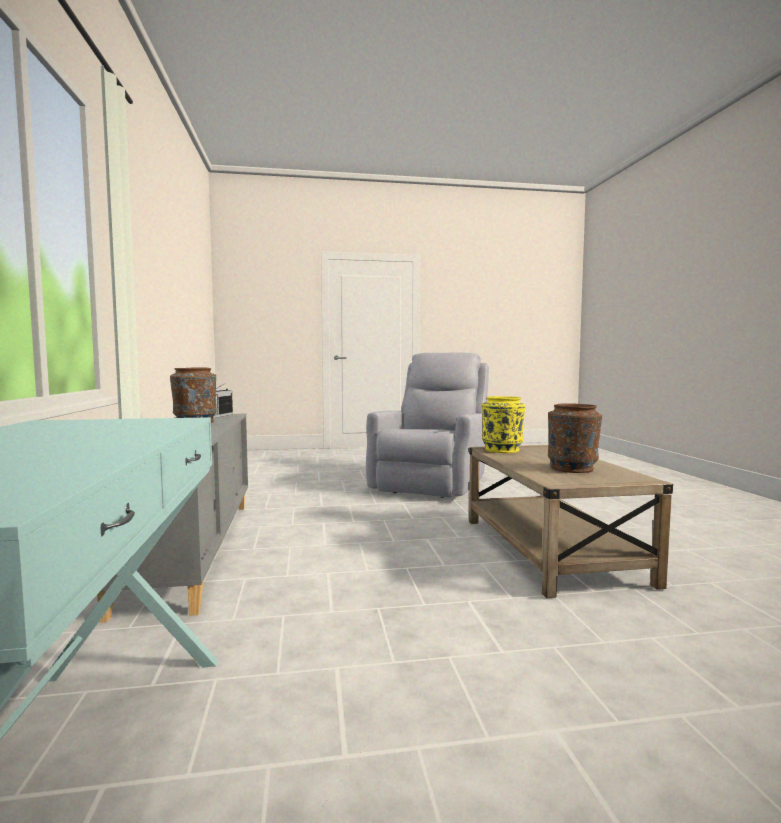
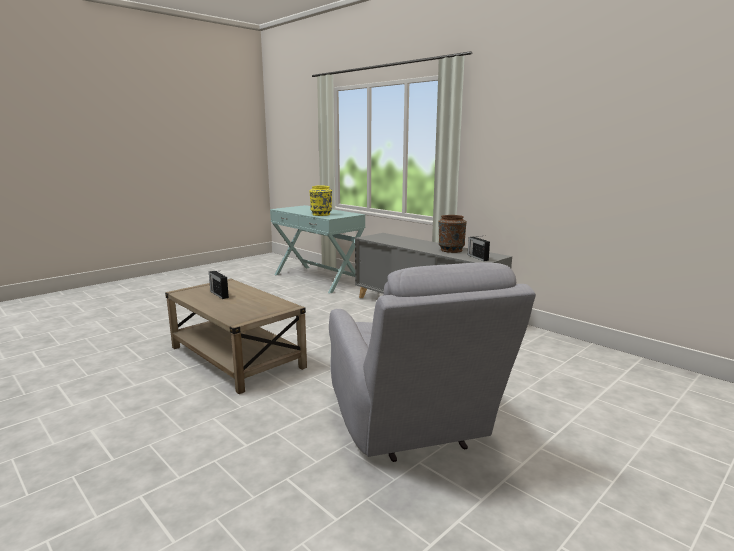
camera: 145 degrees right, 10 degrees up
yellow vase [482,396,525,453] -> yellow vase moved to [309,185,332,216]
brown vase [548,403,602,473] -> radio [209,271,229,299]

